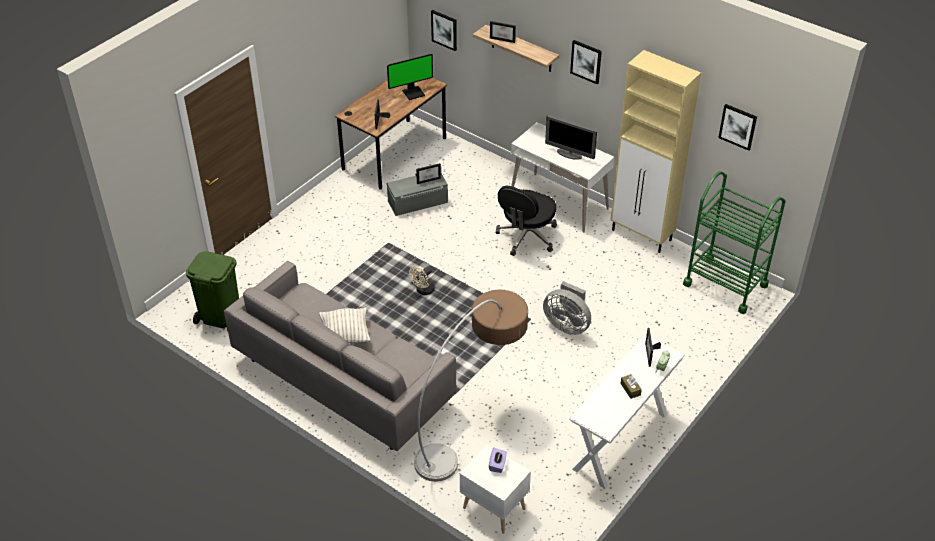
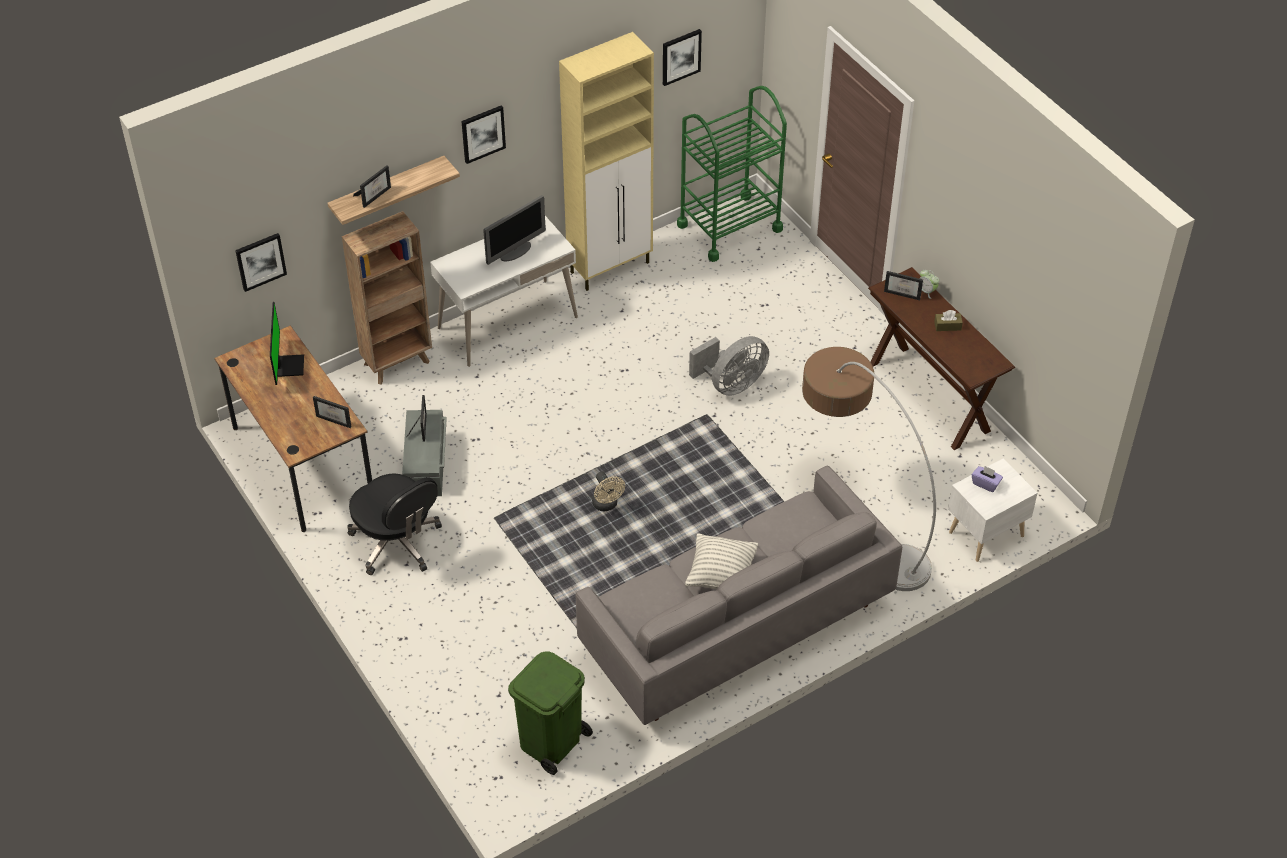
camera: 70 degrees left, 5 degrees up
black office chair [496,186,557,256] -> black office chair moved to [347,473,442,575]
white console table [569,334,685,489] -> brown console table [868,267,1015,450]
none -> brown bookcase [342,211,432,385]

